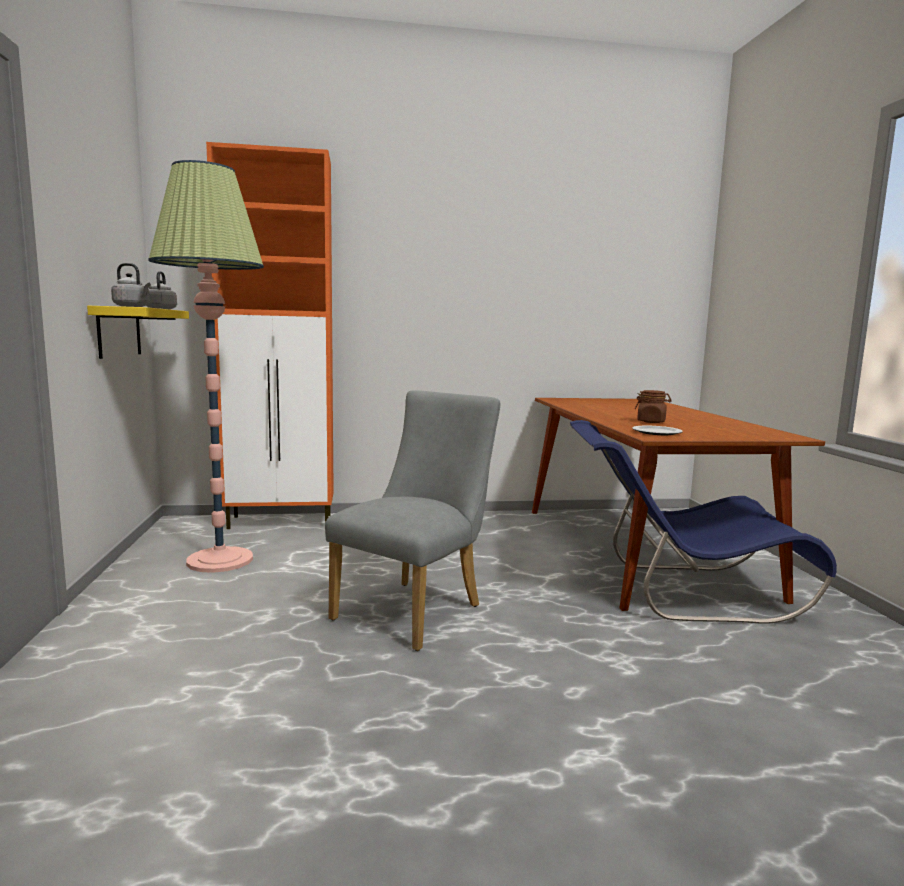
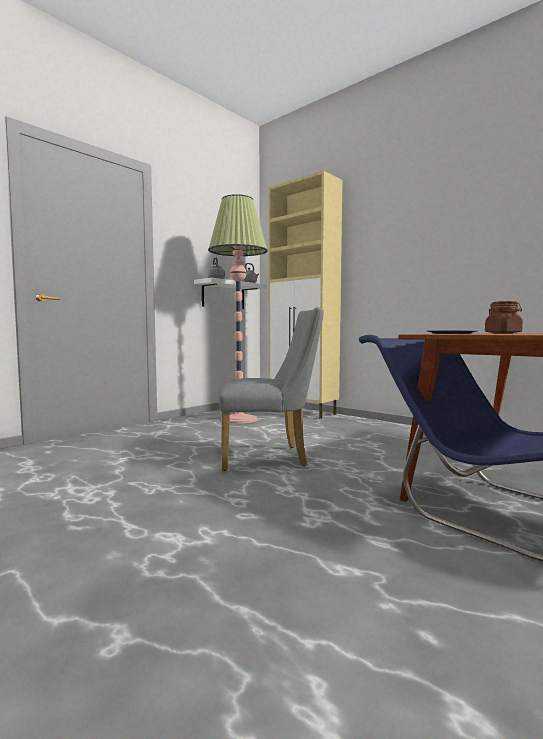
camera: 50 degrees right, 5 degrees down
yellow shelf [87,306,189,359] -> white shelf [194,278,267,309]
orange cabinet [206,142,334,529] -> beige cabinet [269,171,342,419]

